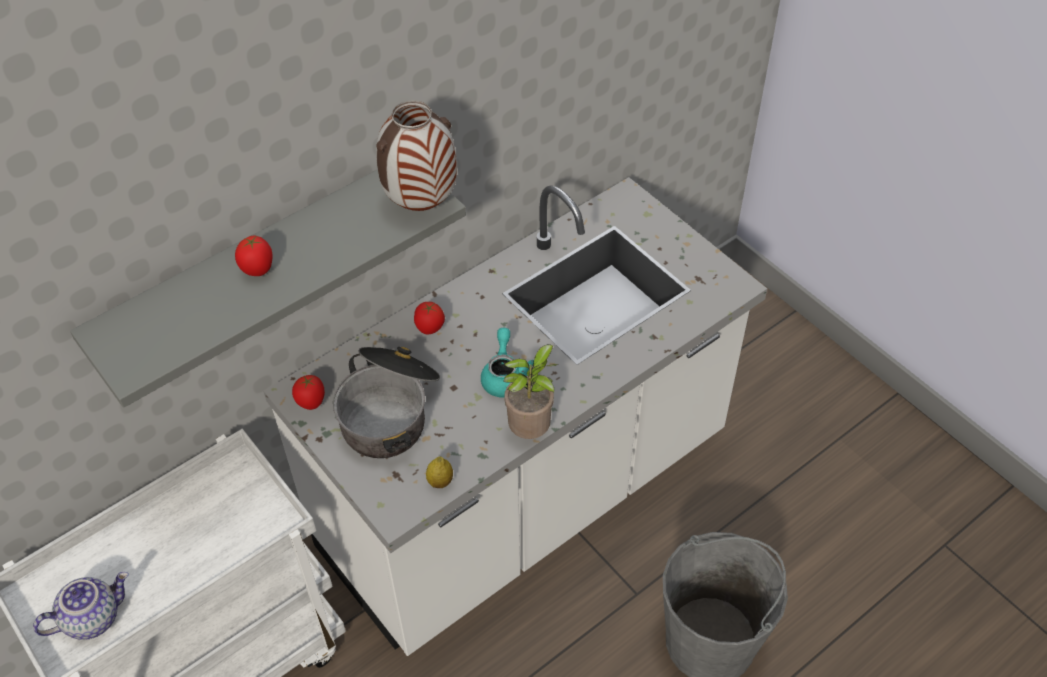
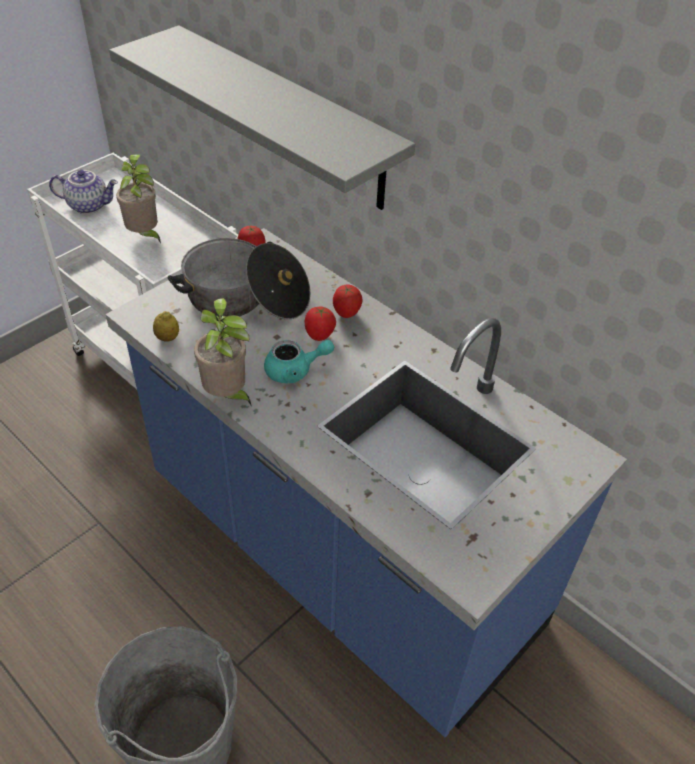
camera: 80 degrees right, 5 degrees down
teapot [33,572,129,640] -> teapot turned 45 degrees counterclockwise [49,169,118,214]
tomato [235,236,273,276] -> tomato moved to [305,307,336,341]
white counter [263,177,767,656] -> blue counter [105,228,627,737]
vase [376,101,457,211] -> none
none -> potted plant [116,154,161,243]

